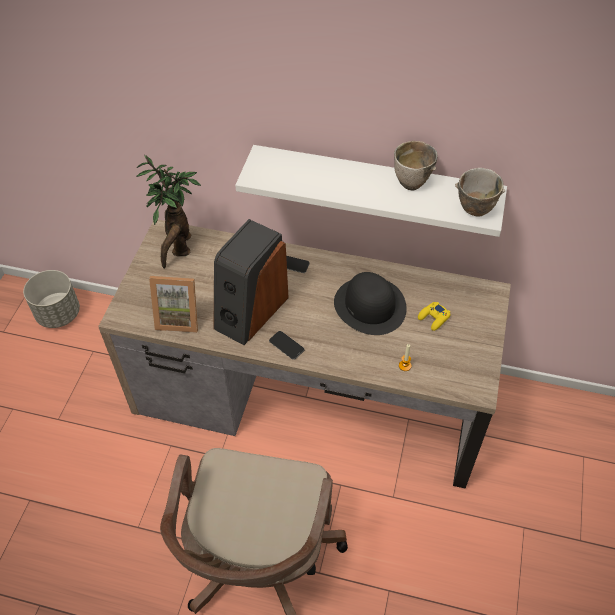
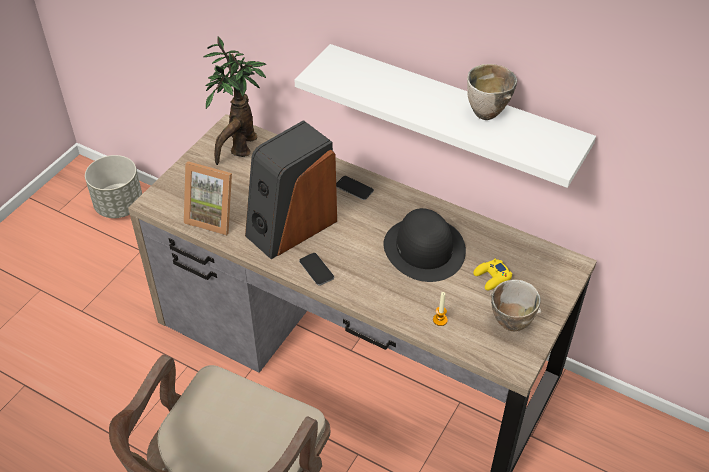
camera: 15 degrees right, 5 degrees down
bowl [455,168,505,217] -> bowl moved to [489,280,541,331]

